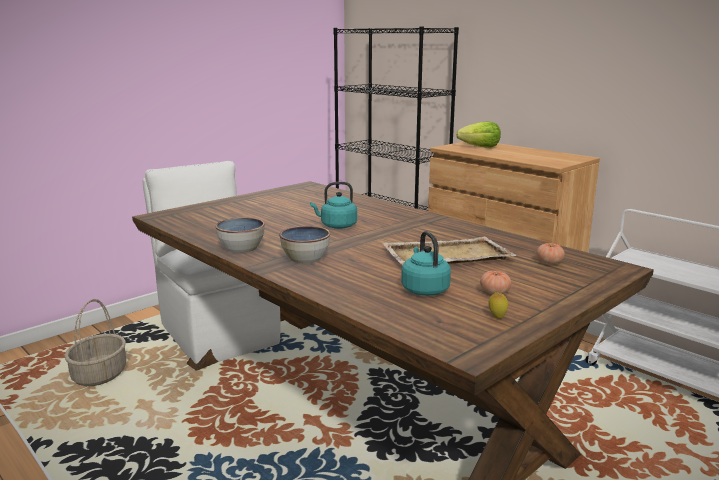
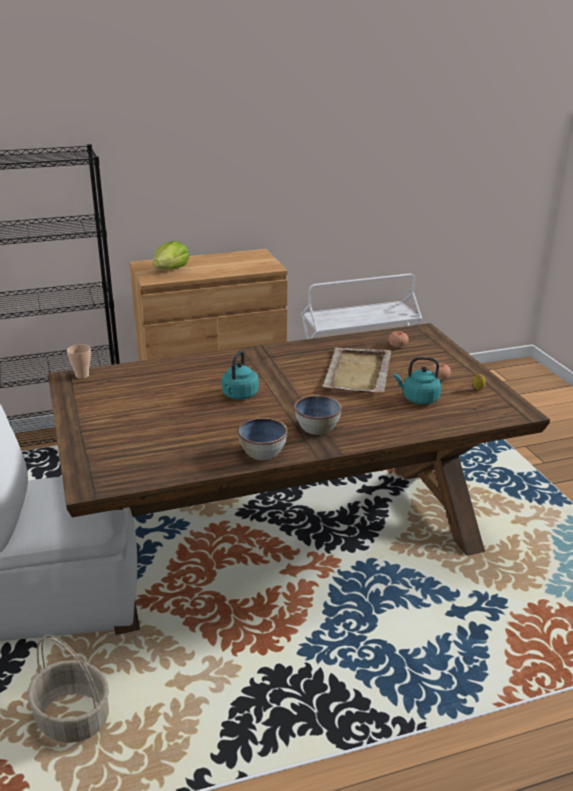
camera: 65 degrees left, 10 degrees up
none -> cup [67,344,91,379]

